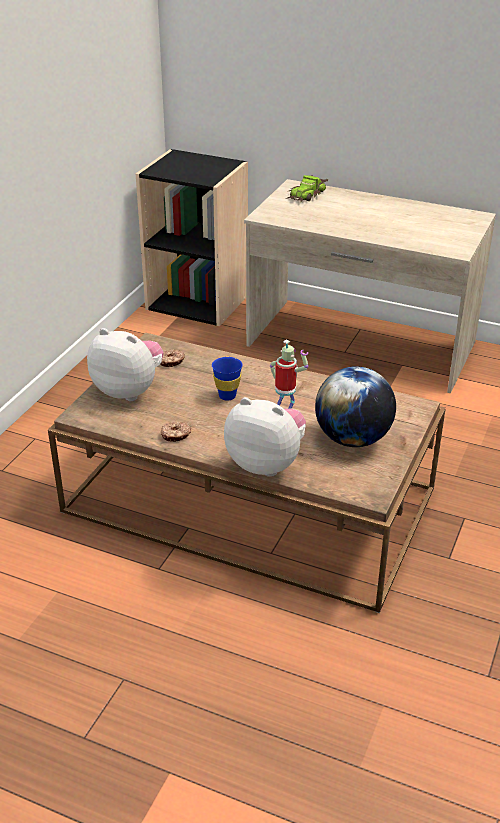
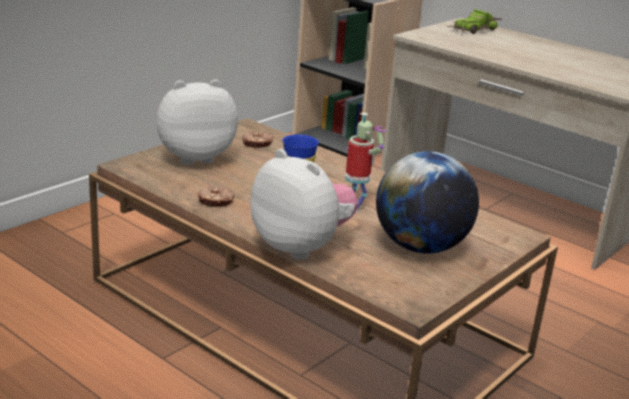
camera: 15 degrees right, 10 degrees down
plush toy [87,328,163,401] -> plush toy turned 60 degrees counterclockwise [156,79,238,165]

